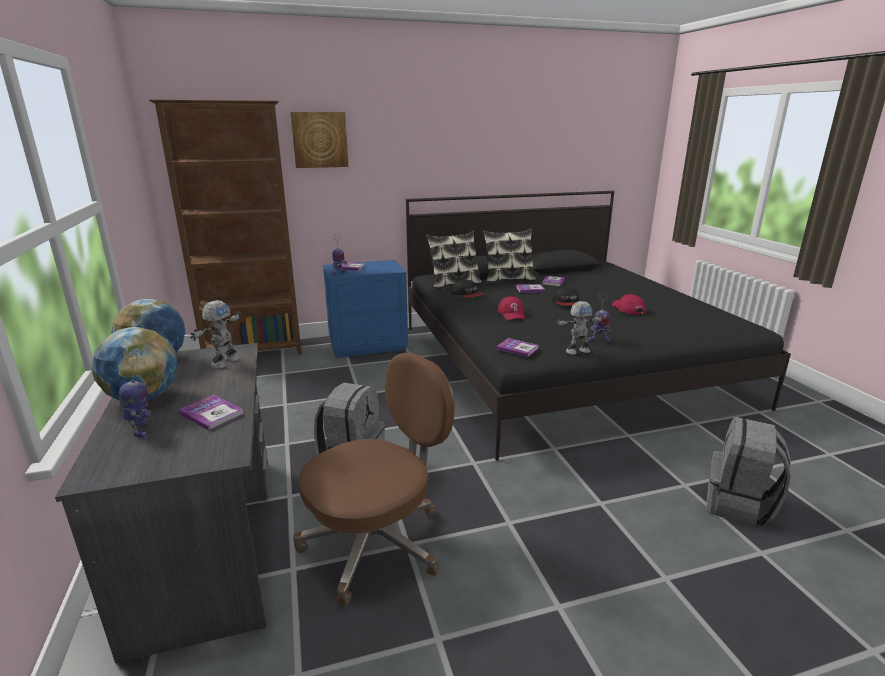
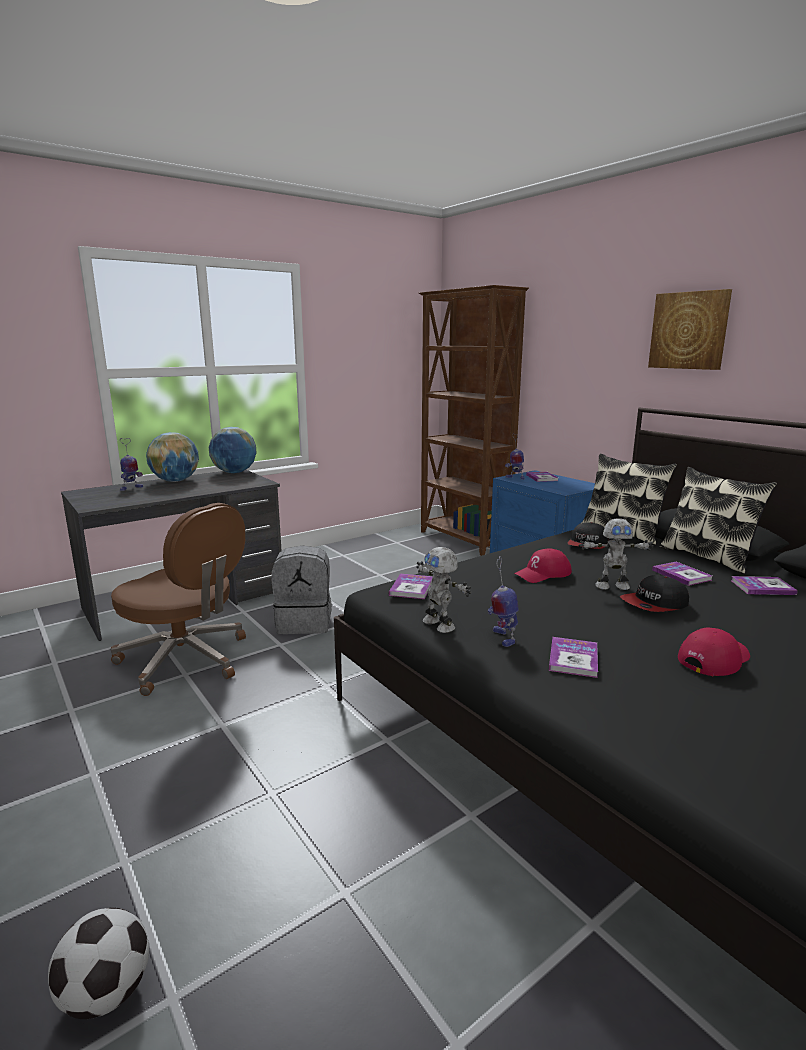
camera: 70 degrees right, 5 degrees down
book [178,395,243,431] -> book moved to [549,637,598,678]
toy robot [190,300,242,369] -> toy robot moved to [579,519,654,590]
picture [290,112,348,168] -> picture moved to [648,289,732,370]
grey backpack [706,417,791,527] -> none
none -> football [48,907,149,1019]

